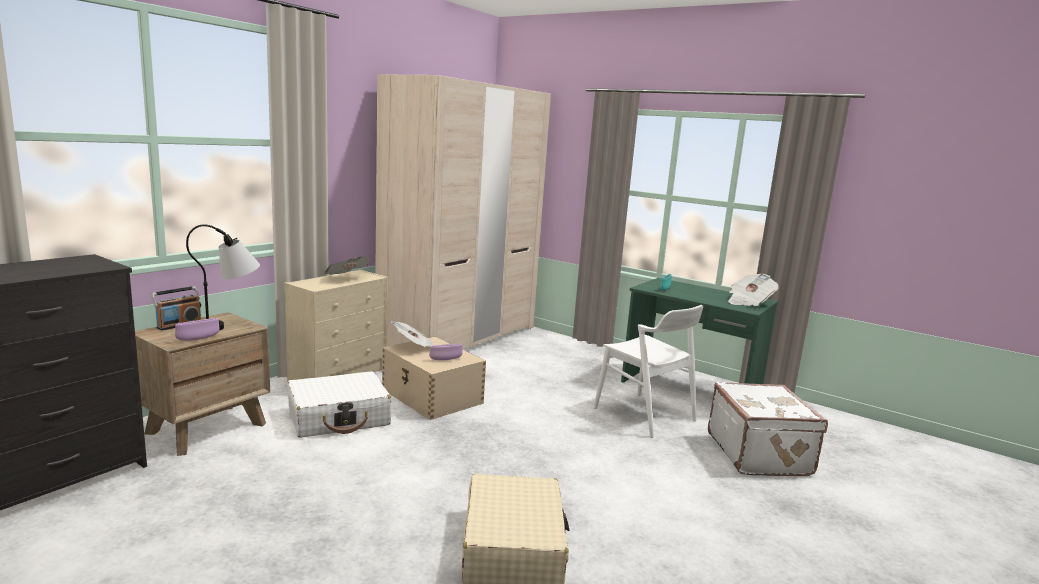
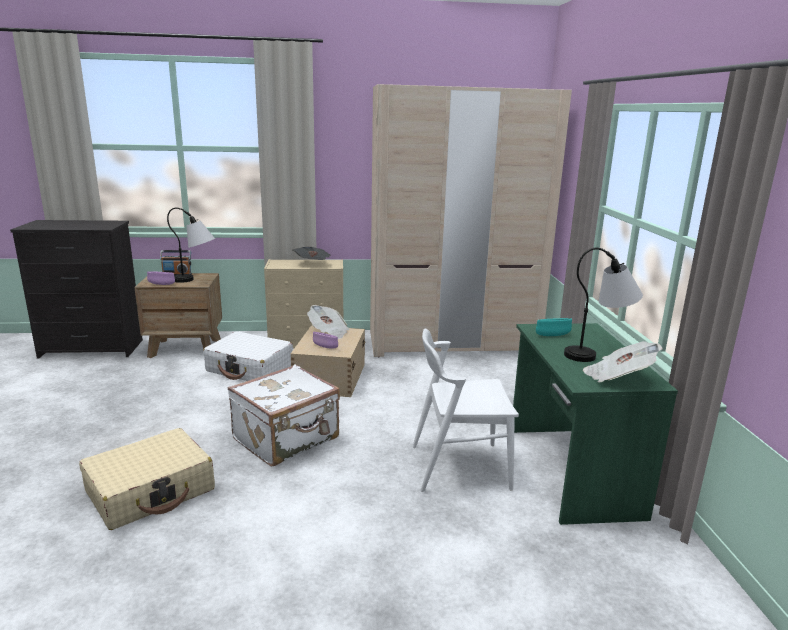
camera: 50 degrees right, 5 degrees up
white chair [594,305,703,438] -> white chair turned 75 degrees clockwise [412,328,519,492]
white suitcase [708,382,828,476] -> white suitcase moved to [228,364,340,466]
none -> table lamp [564,248,643,362]

